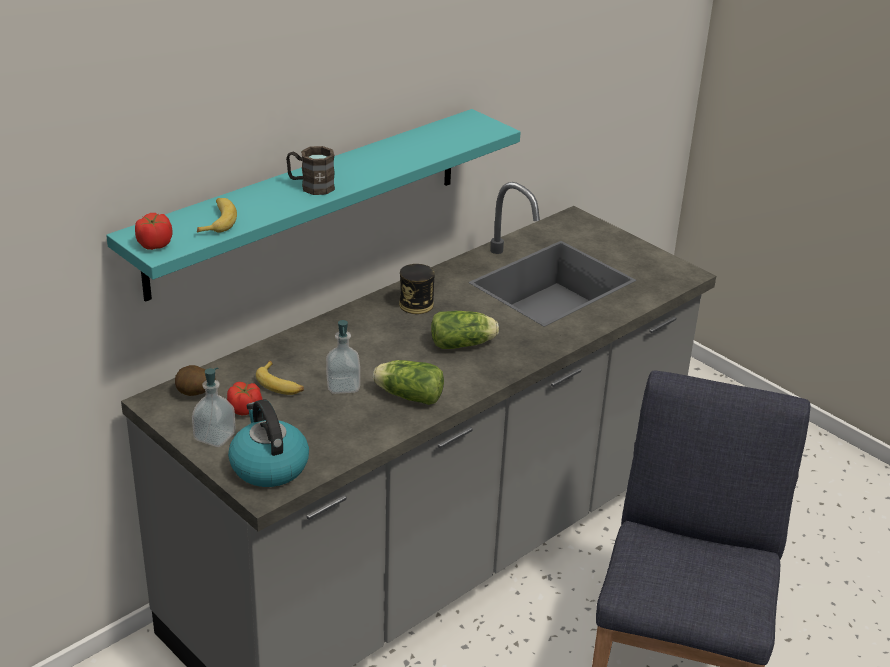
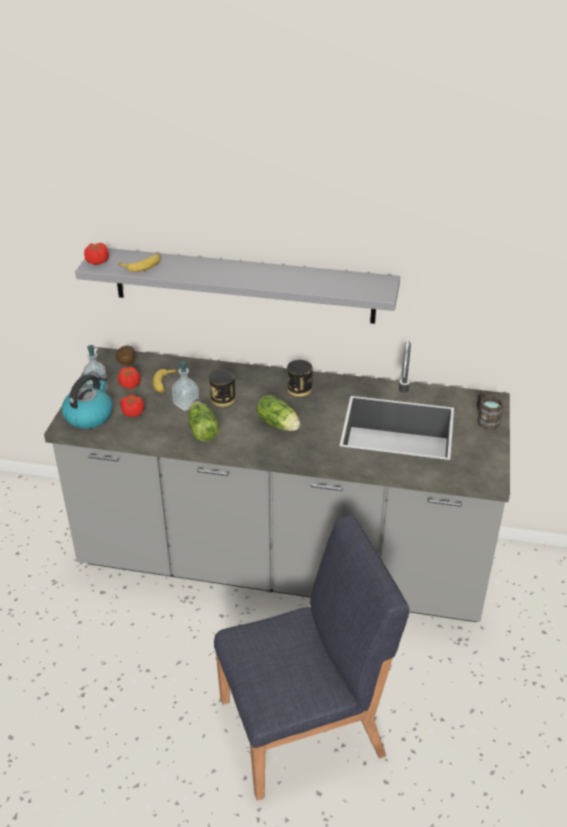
camera: 55 degrees right, 5 degrees up
turquoise shelf [106,109,521,302] -> grey shelf [75,248,400,324]
brown mug [286,146,335,195] -> brown mug moved to [477,393,504,430]
none -> tomato [120,394,144,417]
none -> can [209,369,235,407]

